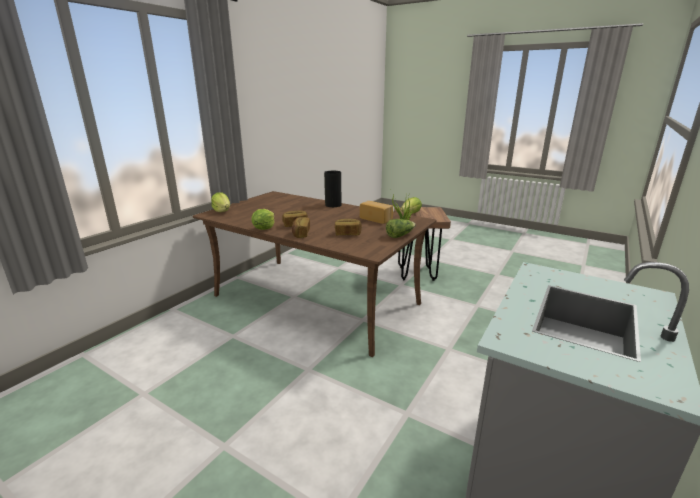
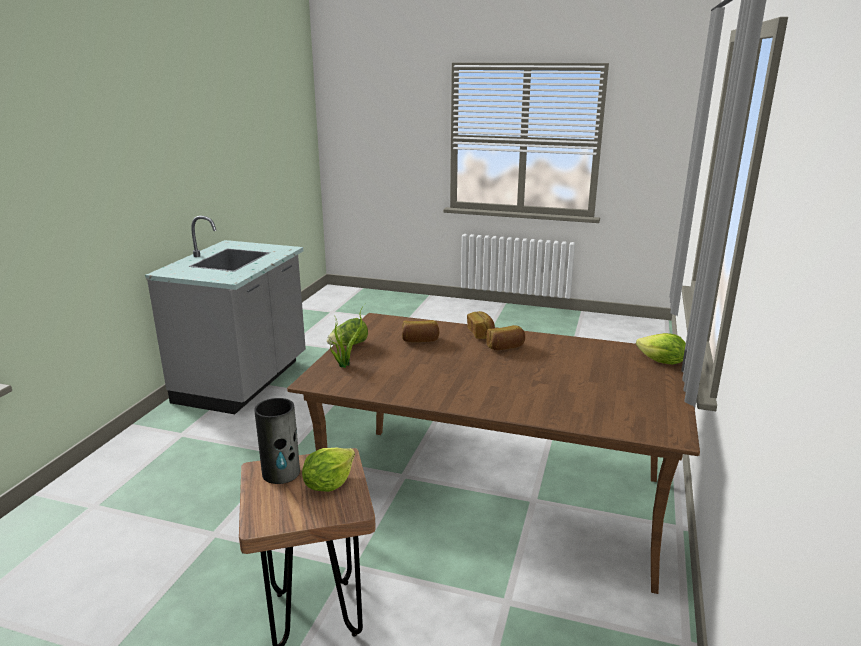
camera: 165 degrees right, 0 degrees up
lettuce [251,209,274,230] -> none
vase [324,171,341,207] -> vase moved to [254,398,300,484]
bread [360,201,393,224] -> none

